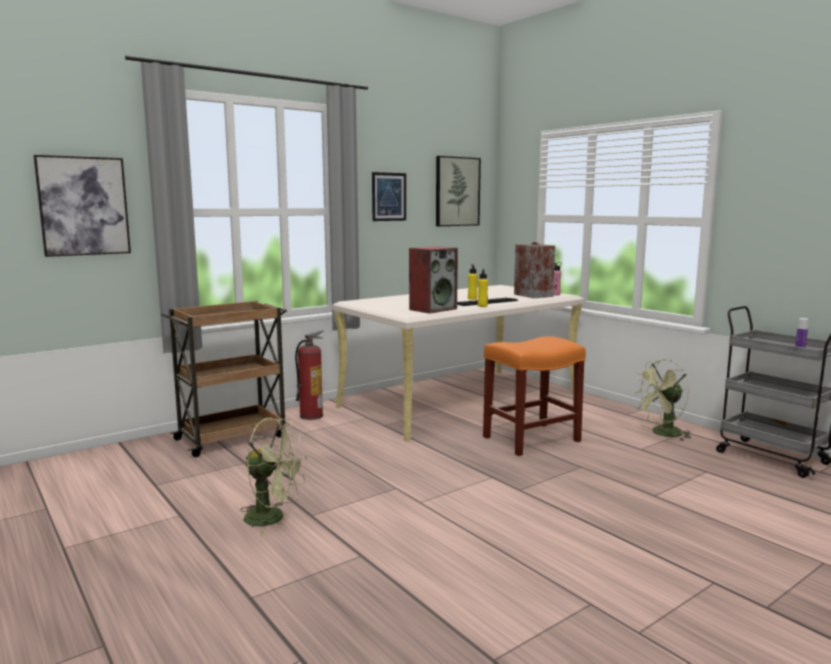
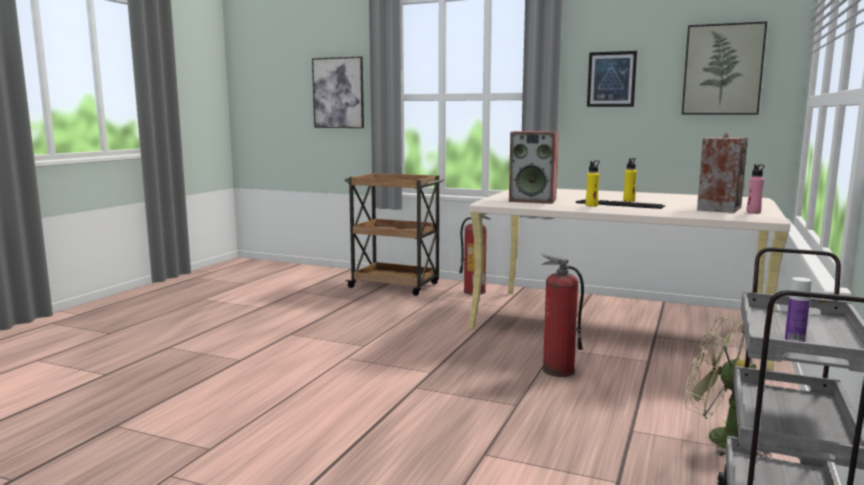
camera: 60 degrees right, 0 degrees up
green fan [240,418,307,536] -> none
orange stool [483,336,586,456] -> fire extinguisher [541,253,584,377]

